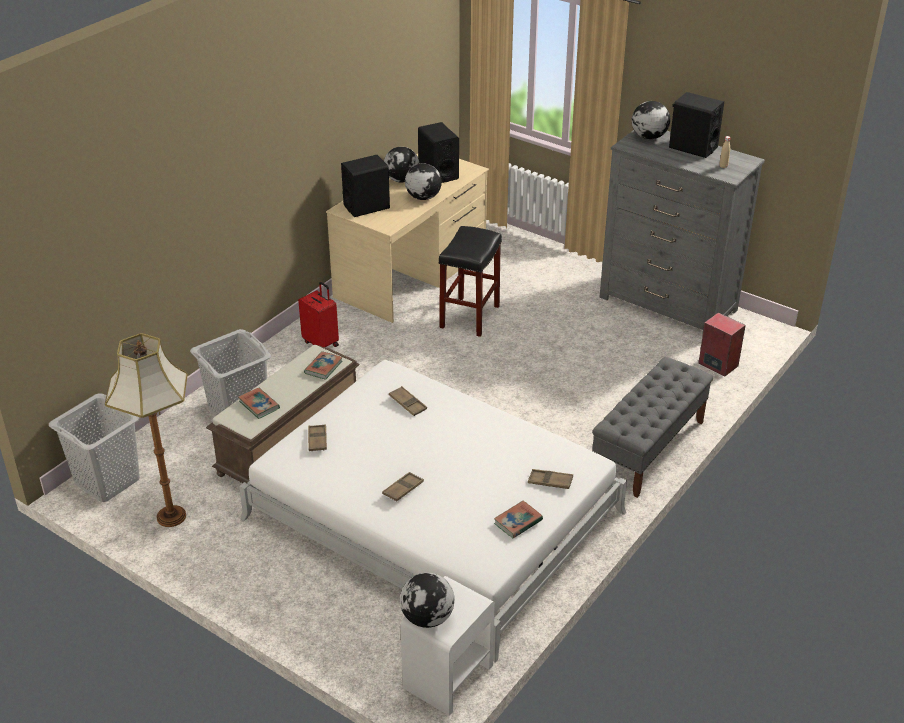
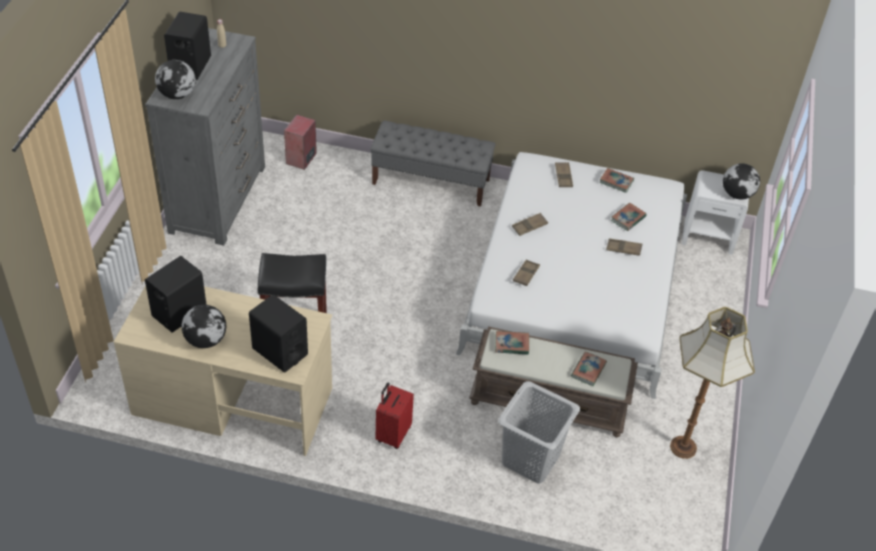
camera: 115 degrees left, 10 degrees up
grey laundry basket [49,393,140,502] -> none
brown tray [308,424,327,451] -> brown tray moved to [512,213,548,236]
globe [405,163,442,200] -> none
none -> book [611,203,646,231]

